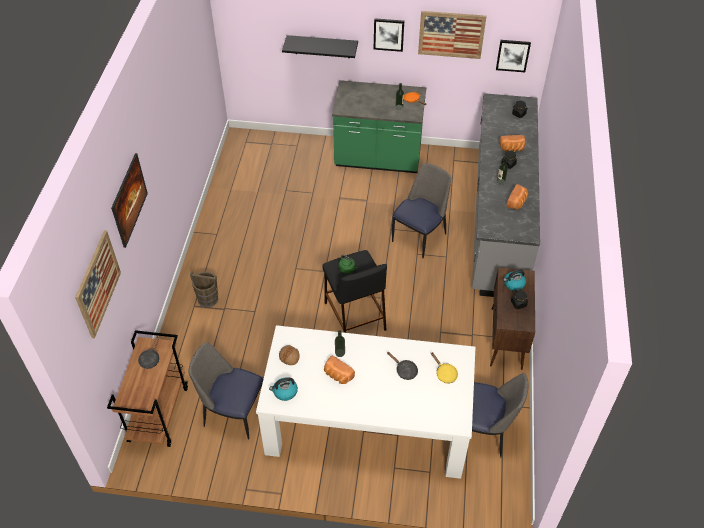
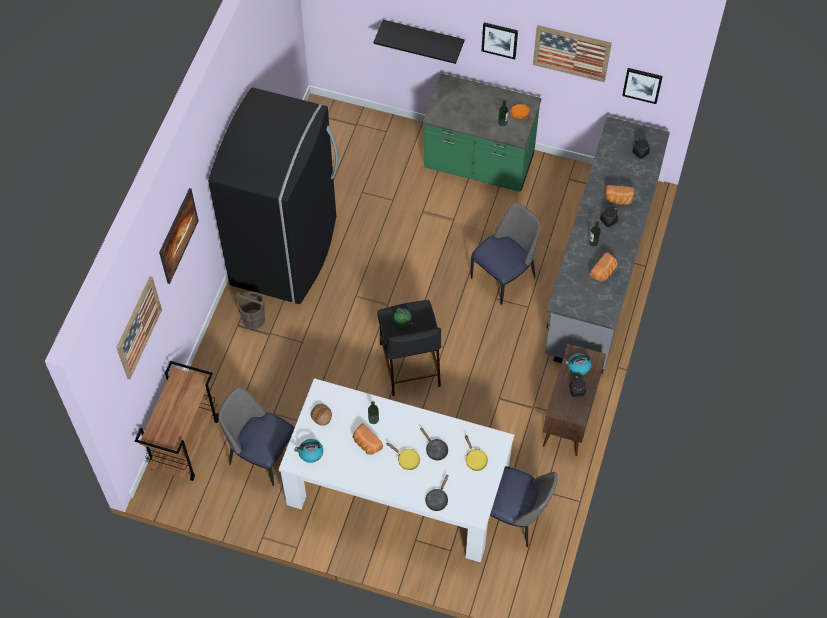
camera: 10 degrees right, 10 degrees up
black frying pan [138,336,160,369] -> black frying pan moved to [425,475,449,511]
none -> black fridge [208,87,339,304]
none -> yellow frying pan [386,442,420,470]

